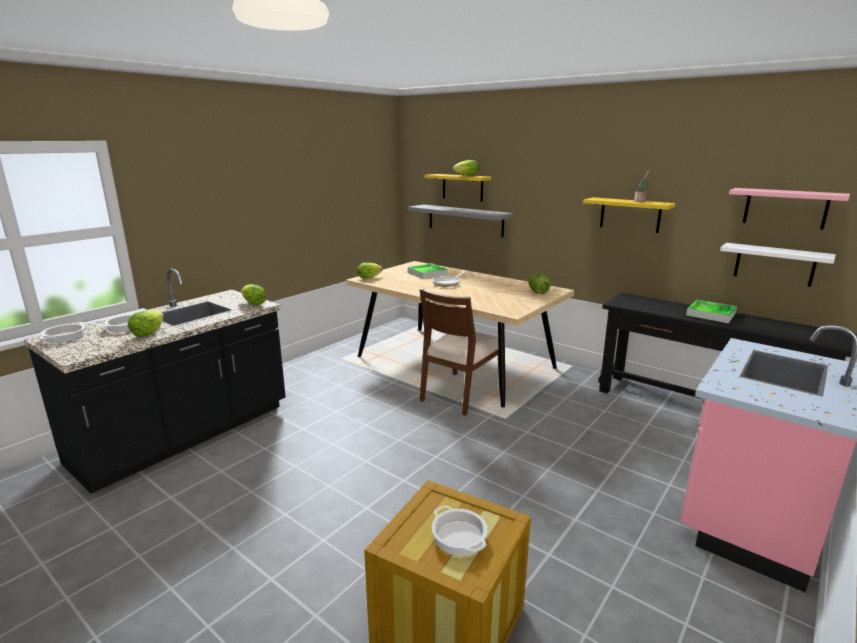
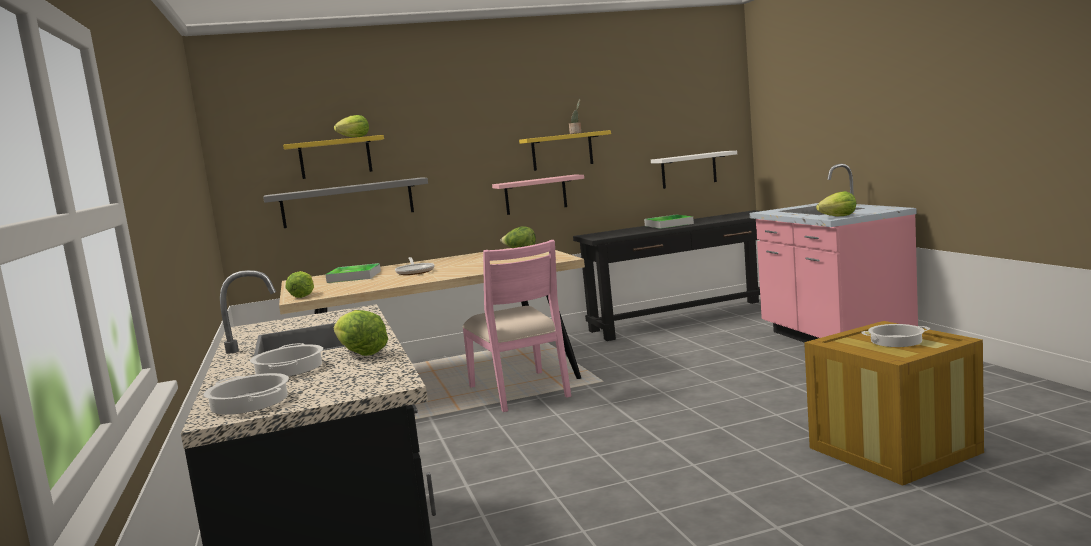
camera: 55 degrees left, 10 degrees down
lettuce [241,284,266,306] -> lettuce moved to [816,191,856,216]
brown chair [420,288,499,416] -> pink chair [462,240,571,412]
pink shelf [729,188,850,230] -> pink shelf moved to [492,175,584,215]

